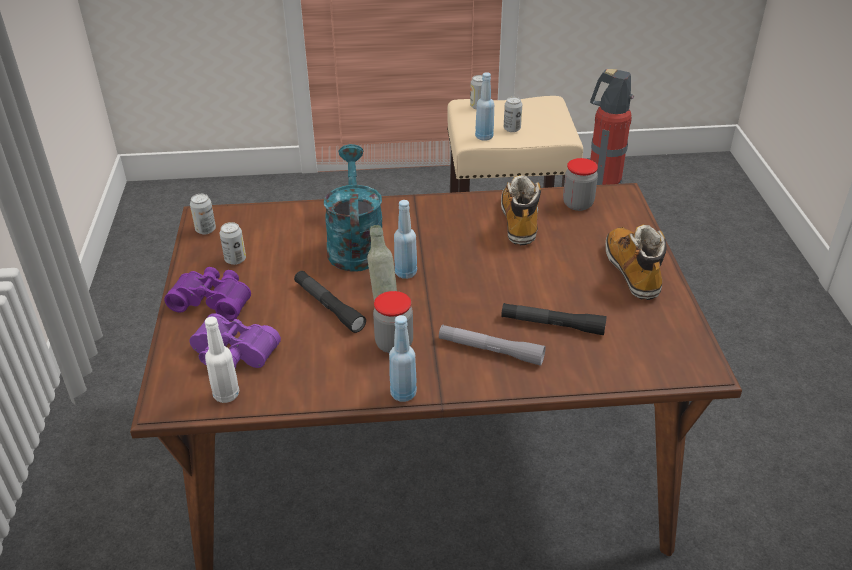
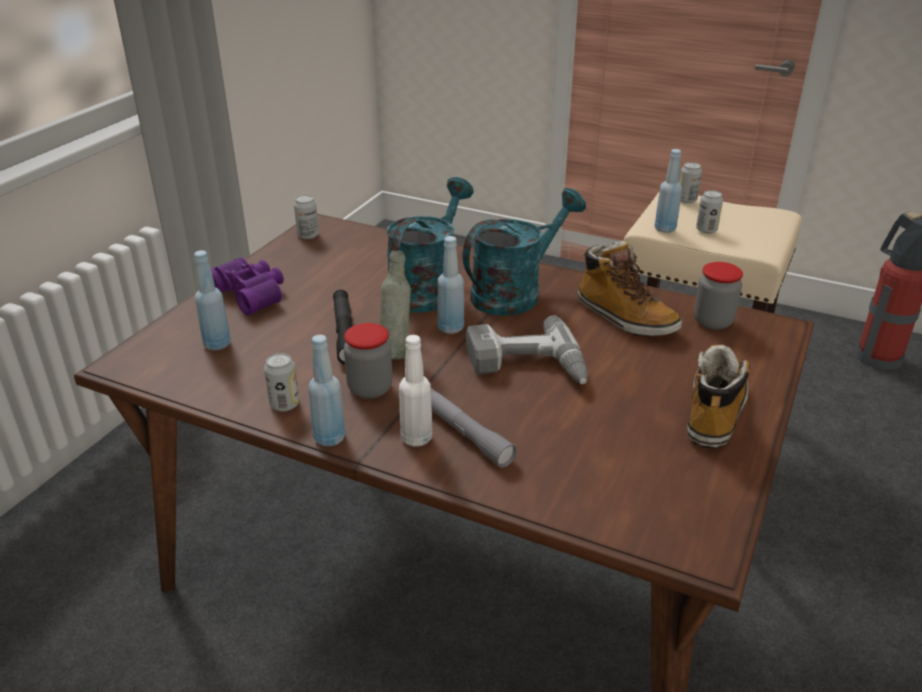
camera: 30 degrees right, 5 degrees down
purple binoculars [189,313,281,369] -> blue bottle [194,250,231,350]
white bottle [205,316,239,403] -> white bottle moved to [399,335,432,447]
can [220,222,246,265] -> can moved to [264,353,299,412]
boot [501,175,541,245] -> boot turned 105 degrees clockwise [578,241,682,336]
black flashlight [501,303,607,335] -> none
none -> turquoise watering can [463,188,586,316]
none -> power drill [466,316,588,384]

